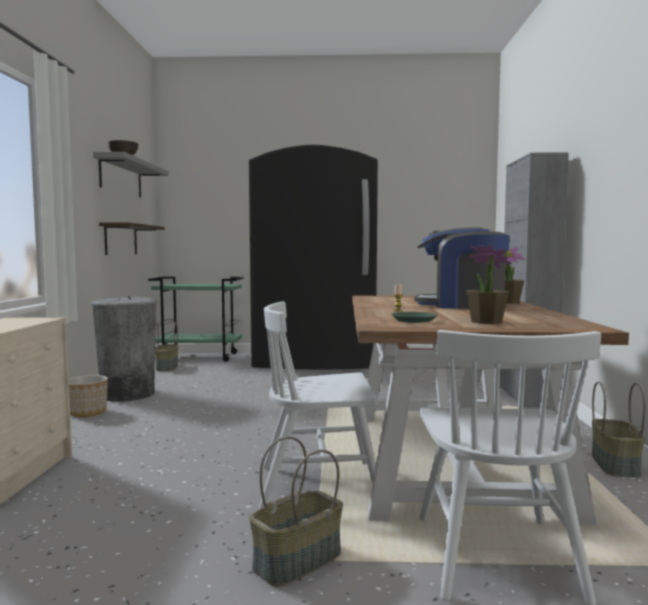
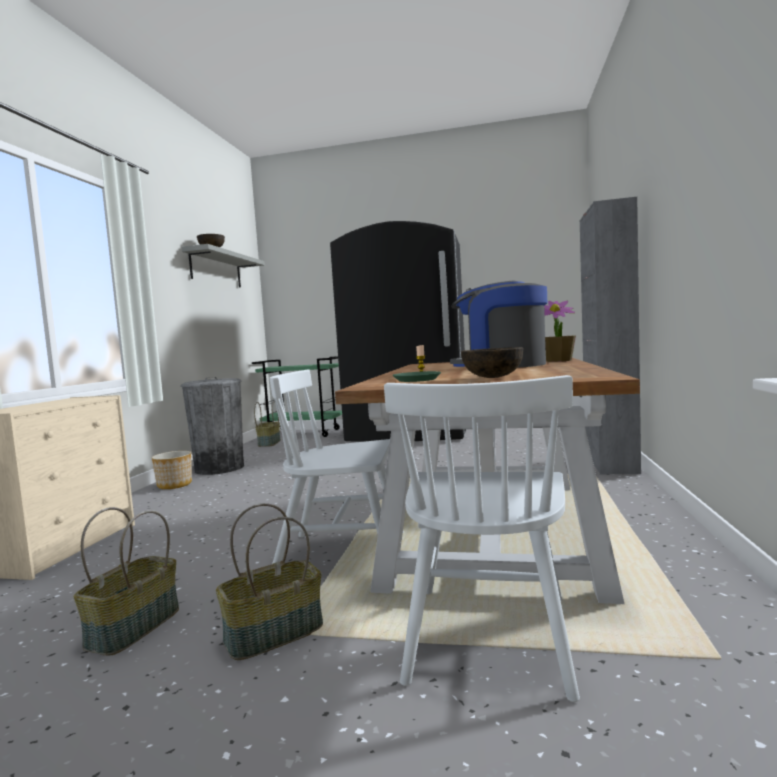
camera: 10 degrees right, 0 degrees up
shelf [99,222,165,255] -> none
potted plant [466,245,511,324] -> brown bowl [461,347,524,378]
basket [592,381,645,478] -> basket moved to [74,507,179,655]

